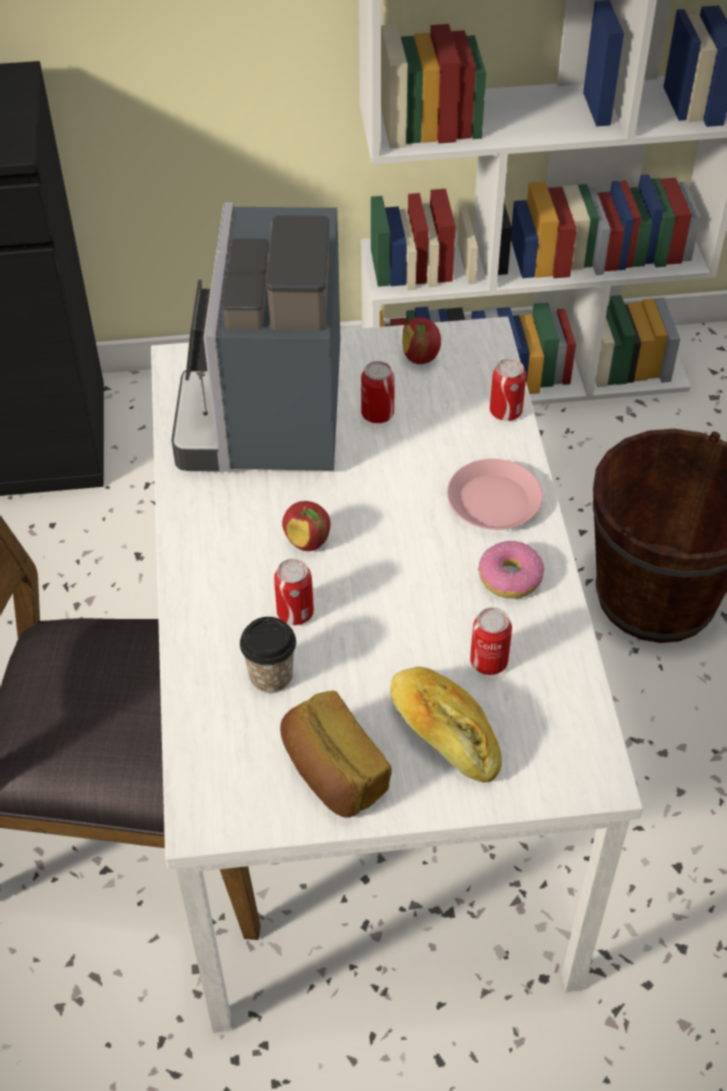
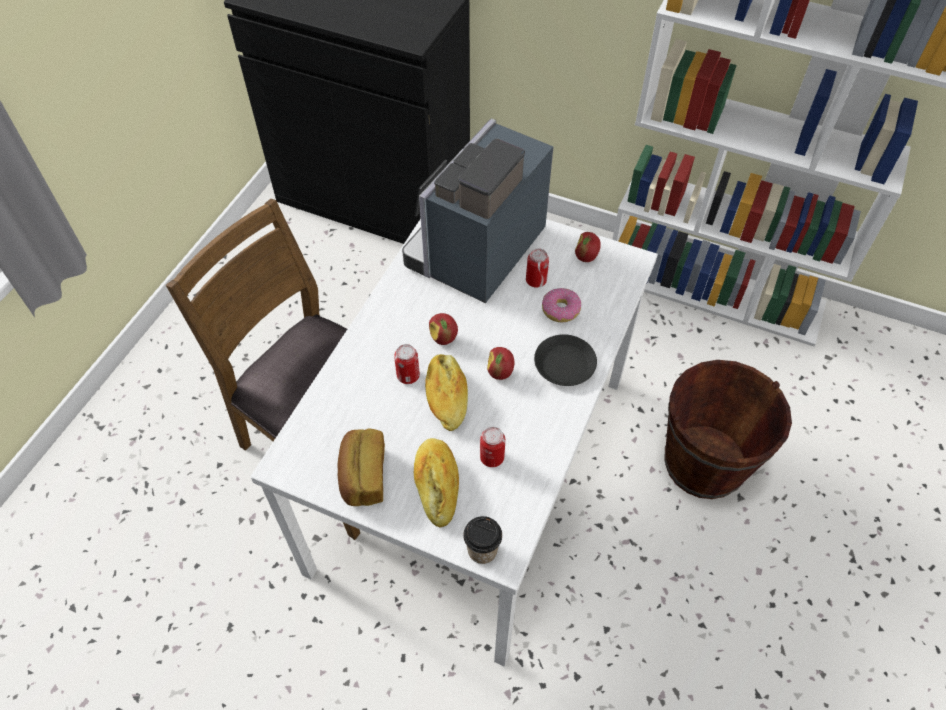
camera: 30 degrees right, 5 degrees up
cup [240,617,296,693] -> cup moved to [463,516,502,564]
pink plate [447,459,543,530] -> black plate [534,334,597,386]
donut [478,541,544,599] -> donut moved to [542,288,581,322]
can [490,359,526,421] -> none
none -> bread [425,354,468,431]
none -> apple [487,347,515,380]

